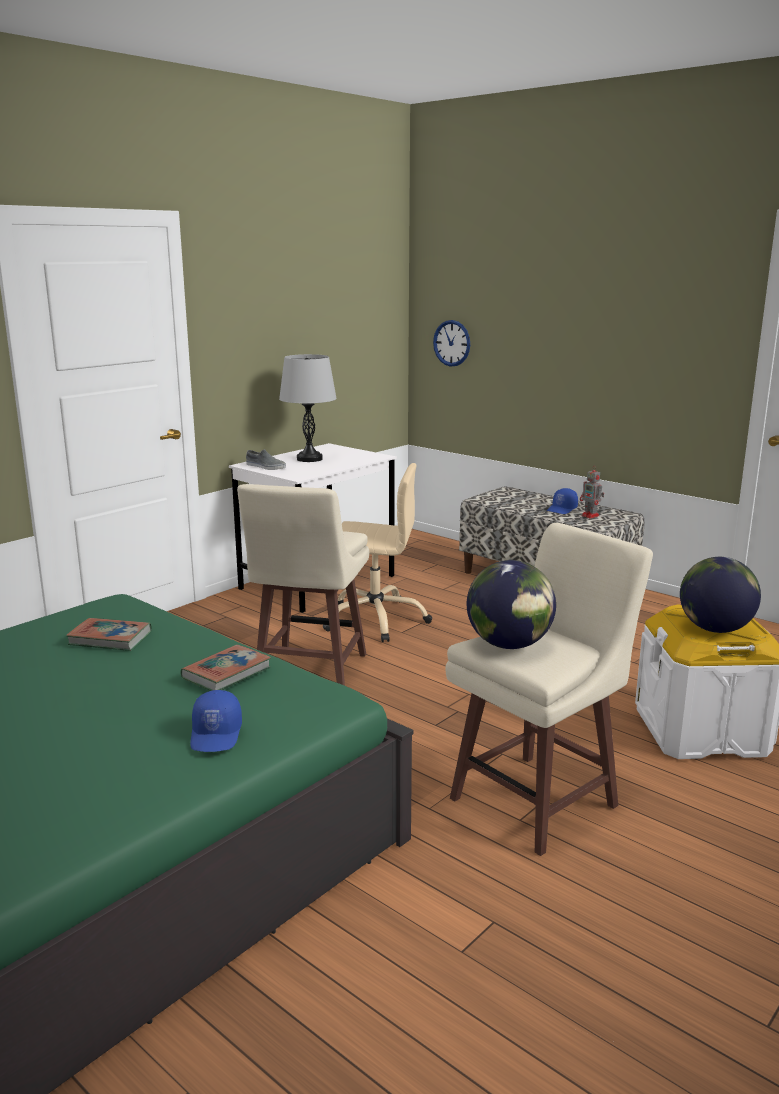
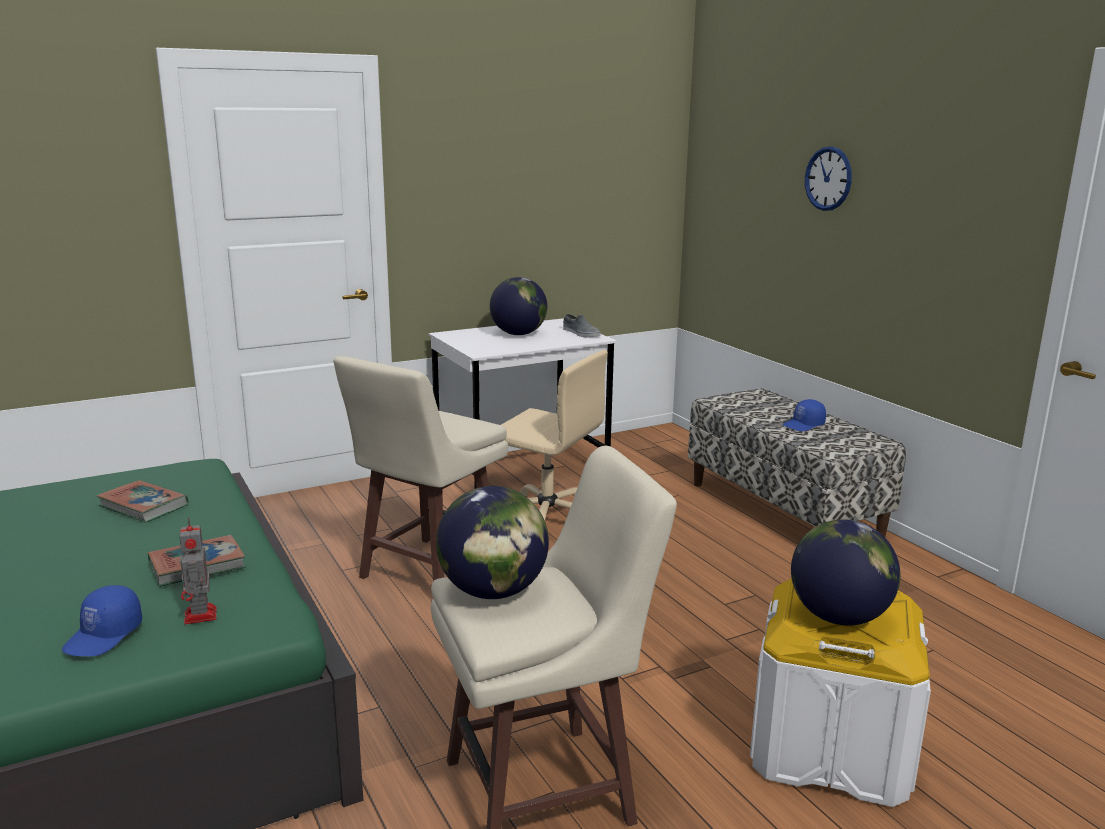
camera: 20 degrees right, 0 degrees up
grey shoe [246,449,286,470] -> grey shoe moved to [563,314,601,337]
grey table lamp [279,354,337,462] -> globe [490,277,547,335]
wall clock [433,320,470,367] -> wall clock moved to [805,146,852,211]
toy robot [580,469,604,519] -> toy robot moved to [179,517,217,625]

